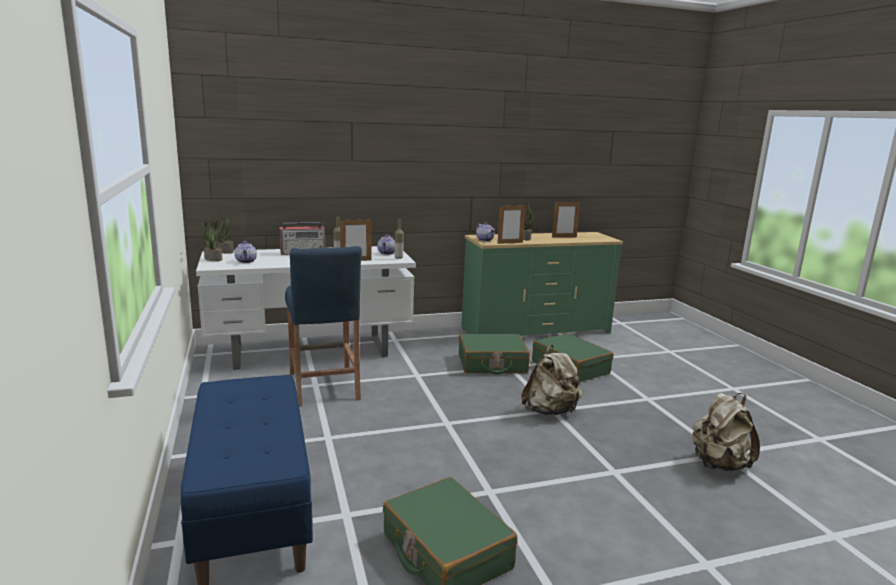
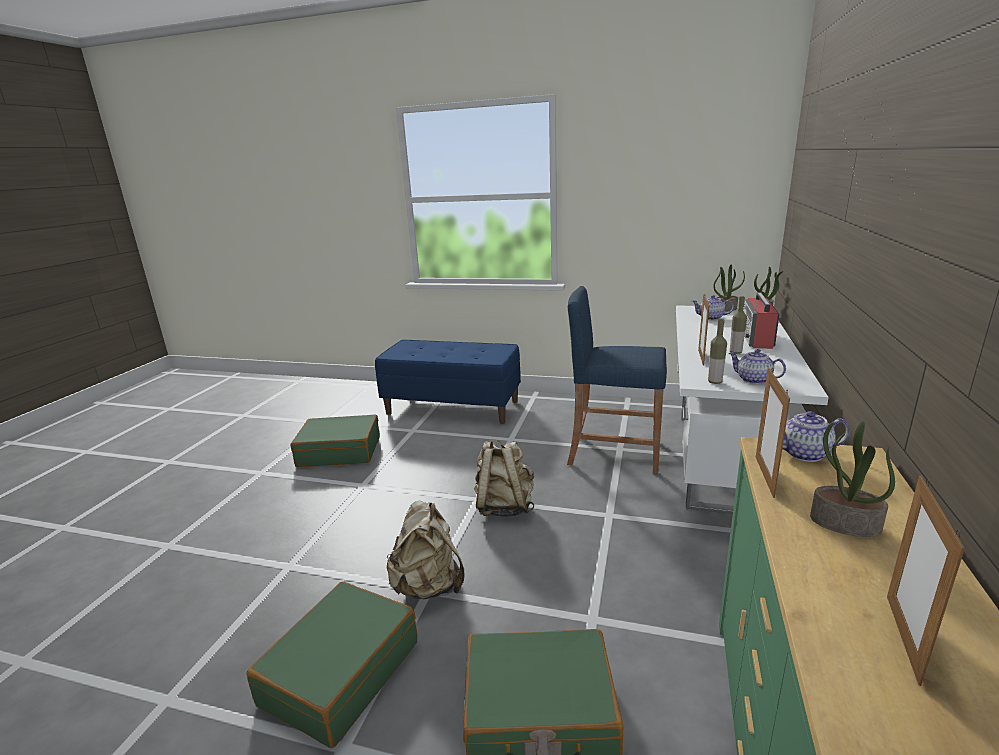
camera: 125 degrees right, 5 degrees up
green suitcase [459,334,530,375] -> green suitcase moved to [247,581,417,748]
beige backpack [692,393,760,471] -> beige backpack moved to [474,439,534,517]

